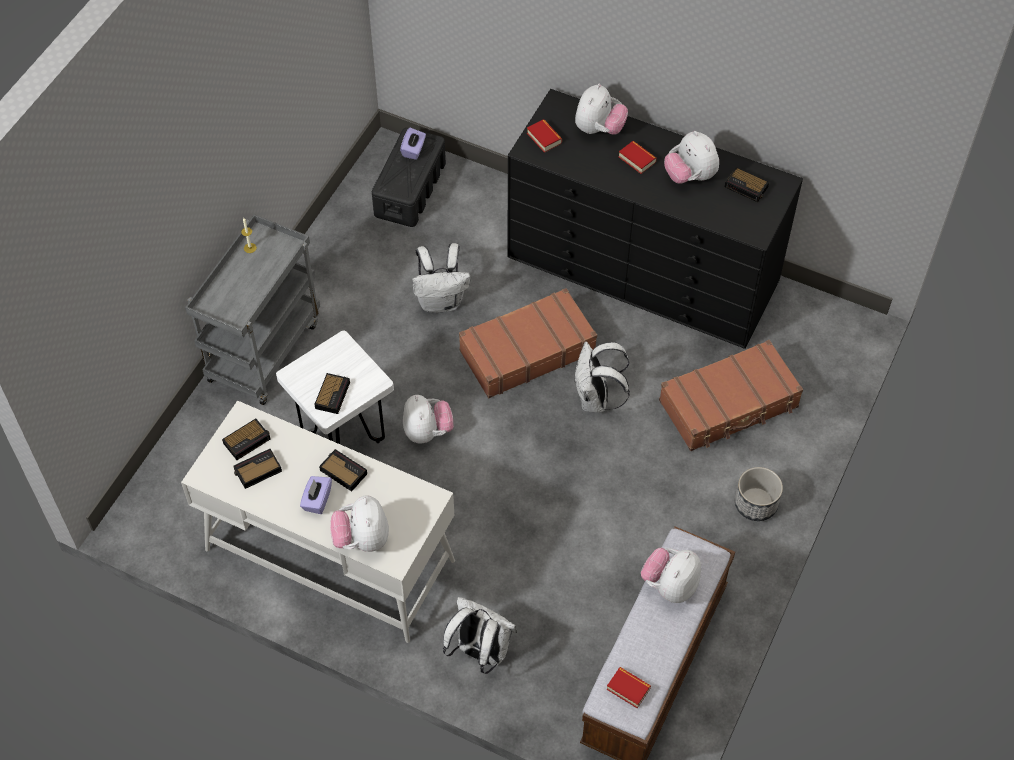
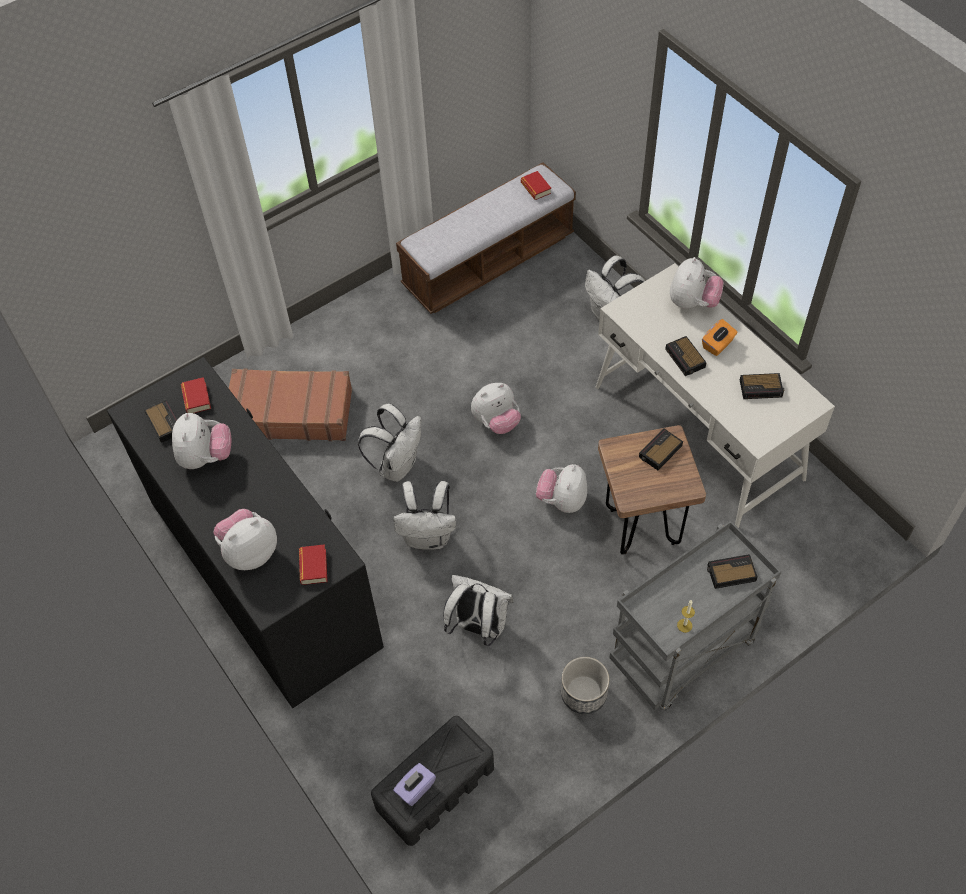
camera: 150 degrees left, 0 degrees up
alarm clock [222,419,270,460] -> alarm clock moved to [707,554,758,589]
white stool [276,331,394,444] -> brown stool [598,425,706,555]
purple tissue box [300,476,332,514] -> orange tissue box [702,319,738,356]
brown suitcase [459,288,597,398] -> white backpack [393,481,456,550]
book [619,141,657,174] -> book moved to [181,377,211,413]
plush toy [641,548,701,603] -> plush toy moved to [471,383,521,434]
planter [735,467,783,521] -> planter moved to [561,657,609,714]

